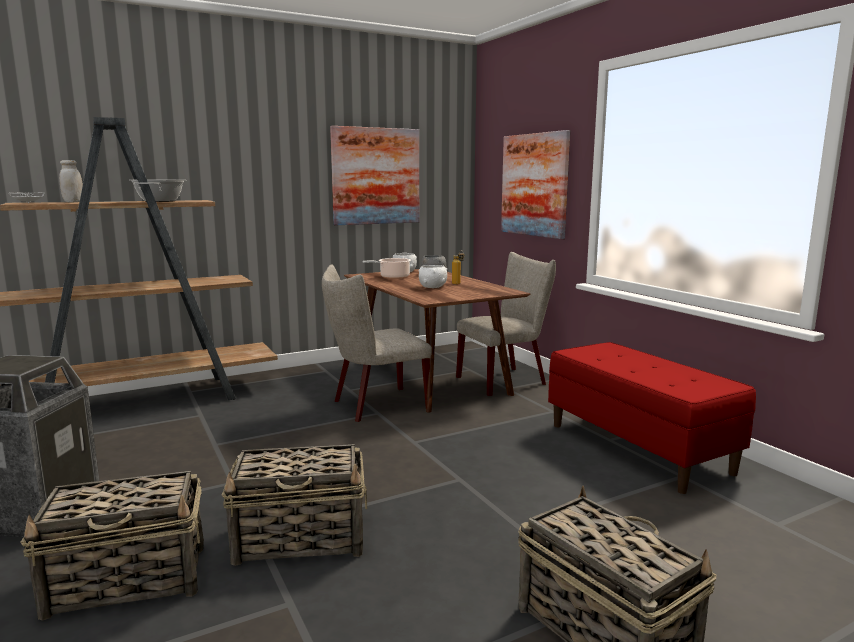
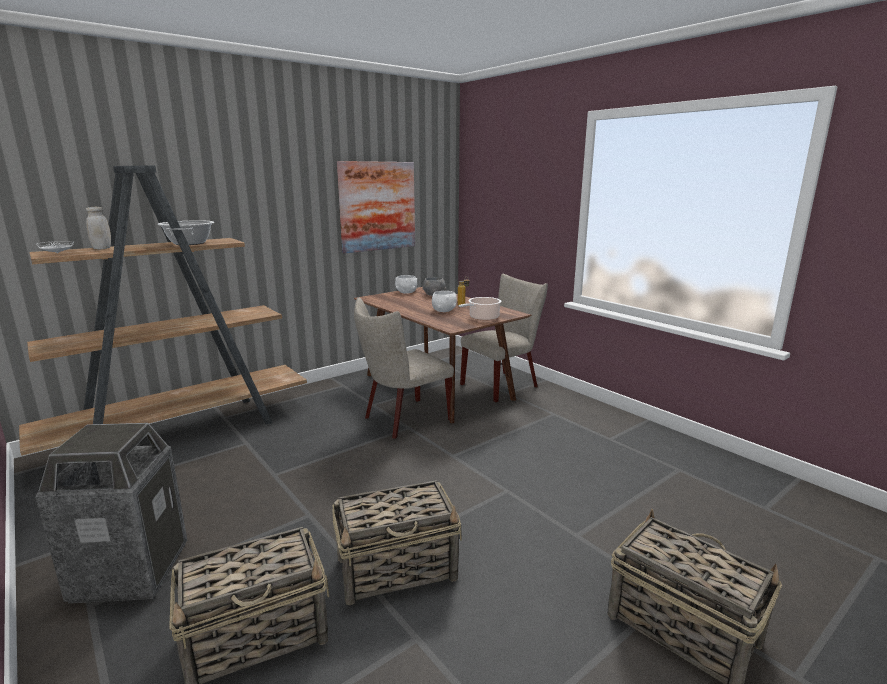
camera: 10 degrees left, 5 degrees up
cooking pot [363,258,411,279] -> cooking pot moved to [458,297,501,321]
picture [501,130,570,239] -> none
red bench [548,342,756,494] -> none

